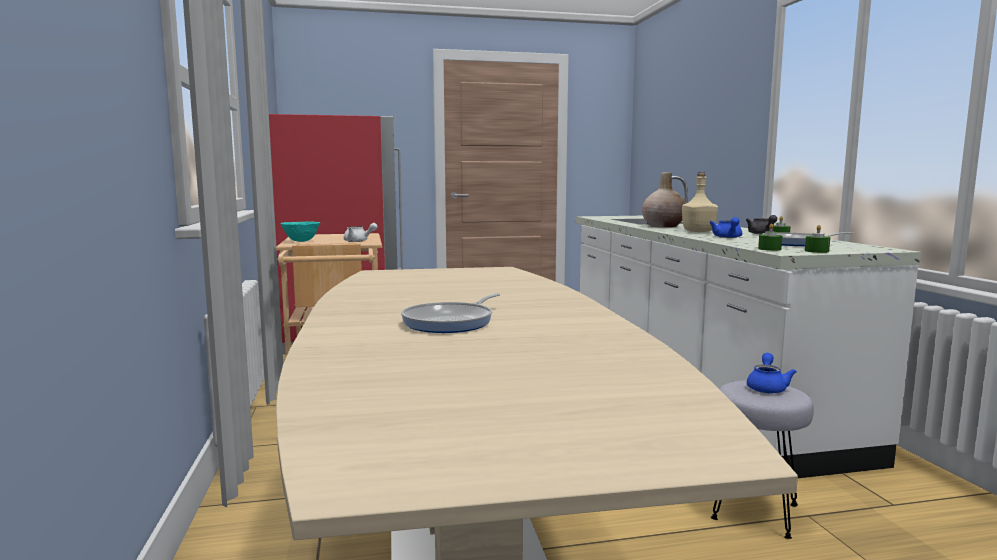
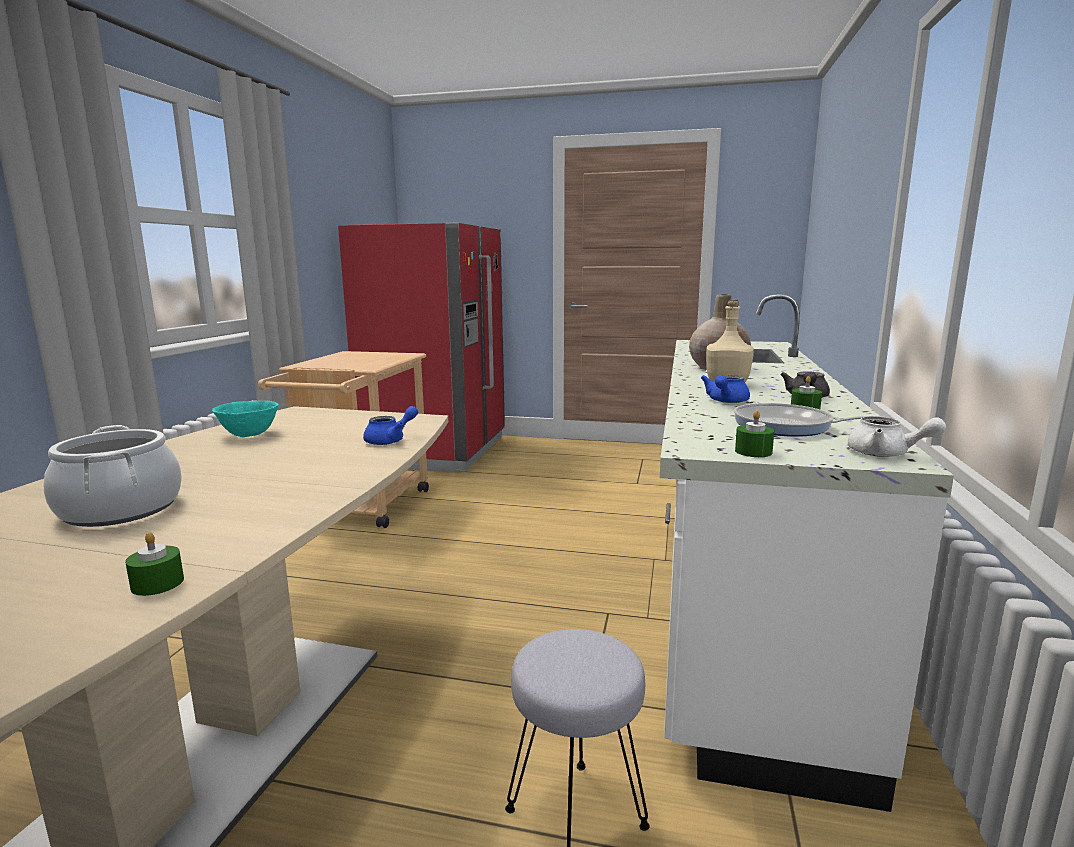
camera: 25 degrees right, 5 degrees up
turquoise bowl [280,222,320,242] -> turquoise bowl moved to [212,401,278,437]
white teapot [343,223,378,242] -> white teapot moved to [848,416,946,457]
frying pan [401,293,500,333] -> cooking pot [44,425,182,527]
blue teapot [747,353,797,393] -> blue teapot moved to [363,406,418,445]
green candle [758,224,782,251] -> green candle moved to [125,532,184,596]

